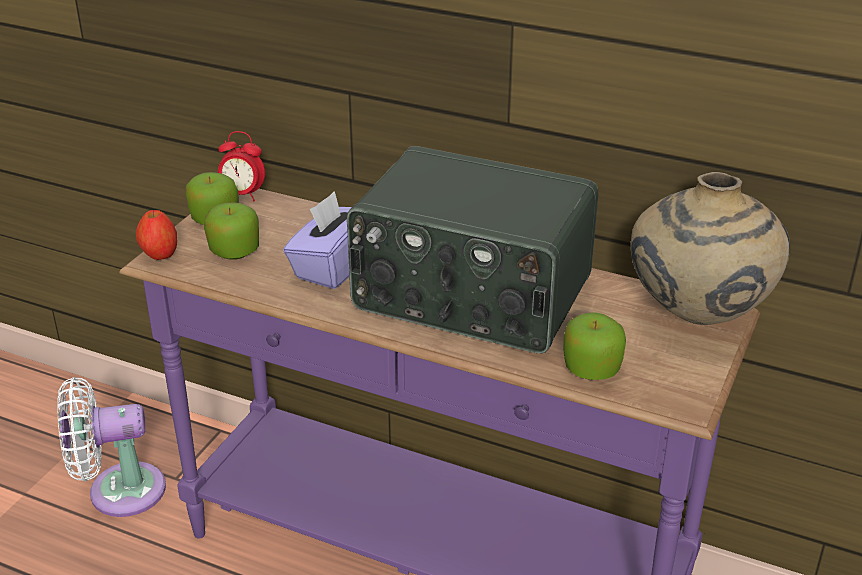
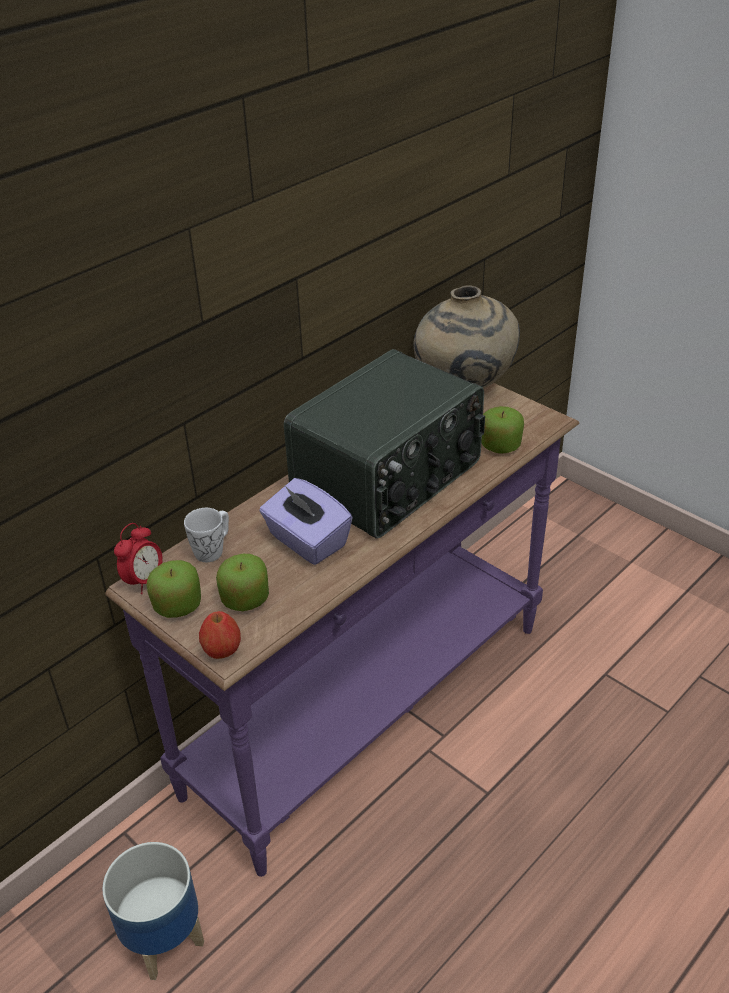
camera: 70 degrees left, 5 degrees up
white fan [57,377,166,517] -> planter [102,842,204,980]
none -> white mug [184,508,229,562]

